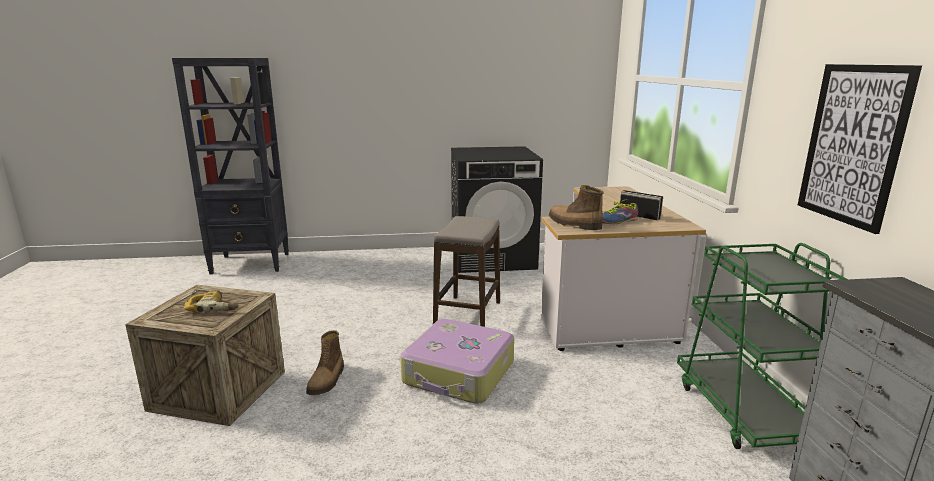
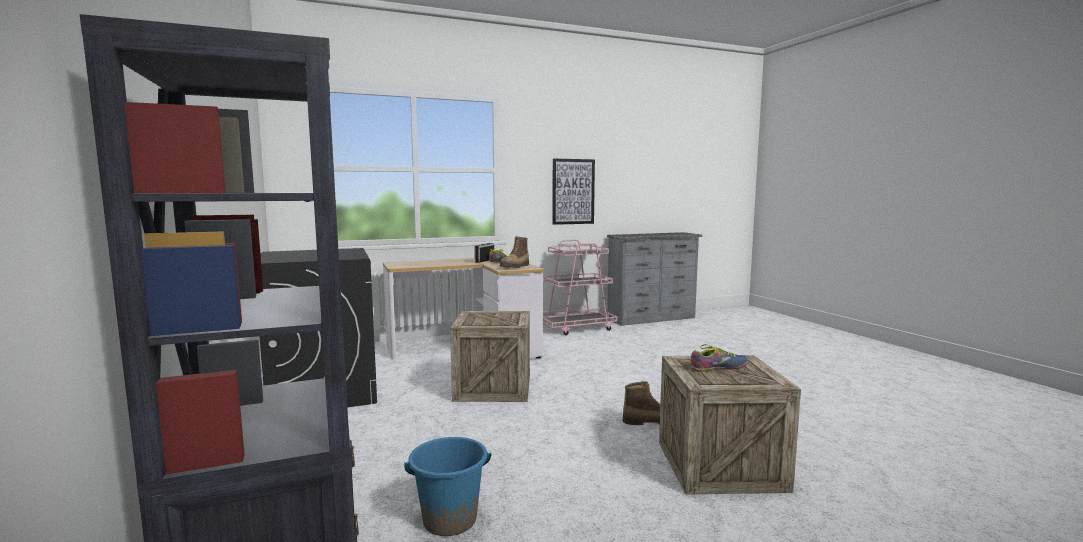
camera: 105 degrees left, 10 degrees down
power drill [184,290,238,313] -> shoe [690,344,748,372]
suitcase [400,319,514,404] -> none
stool [433,216,500,327] -> crate [450,311,530,402]
green cart [677,243,847,449] -> pink cart [543,240,617,335]
none -> blue bucket [404,437,492,536]

